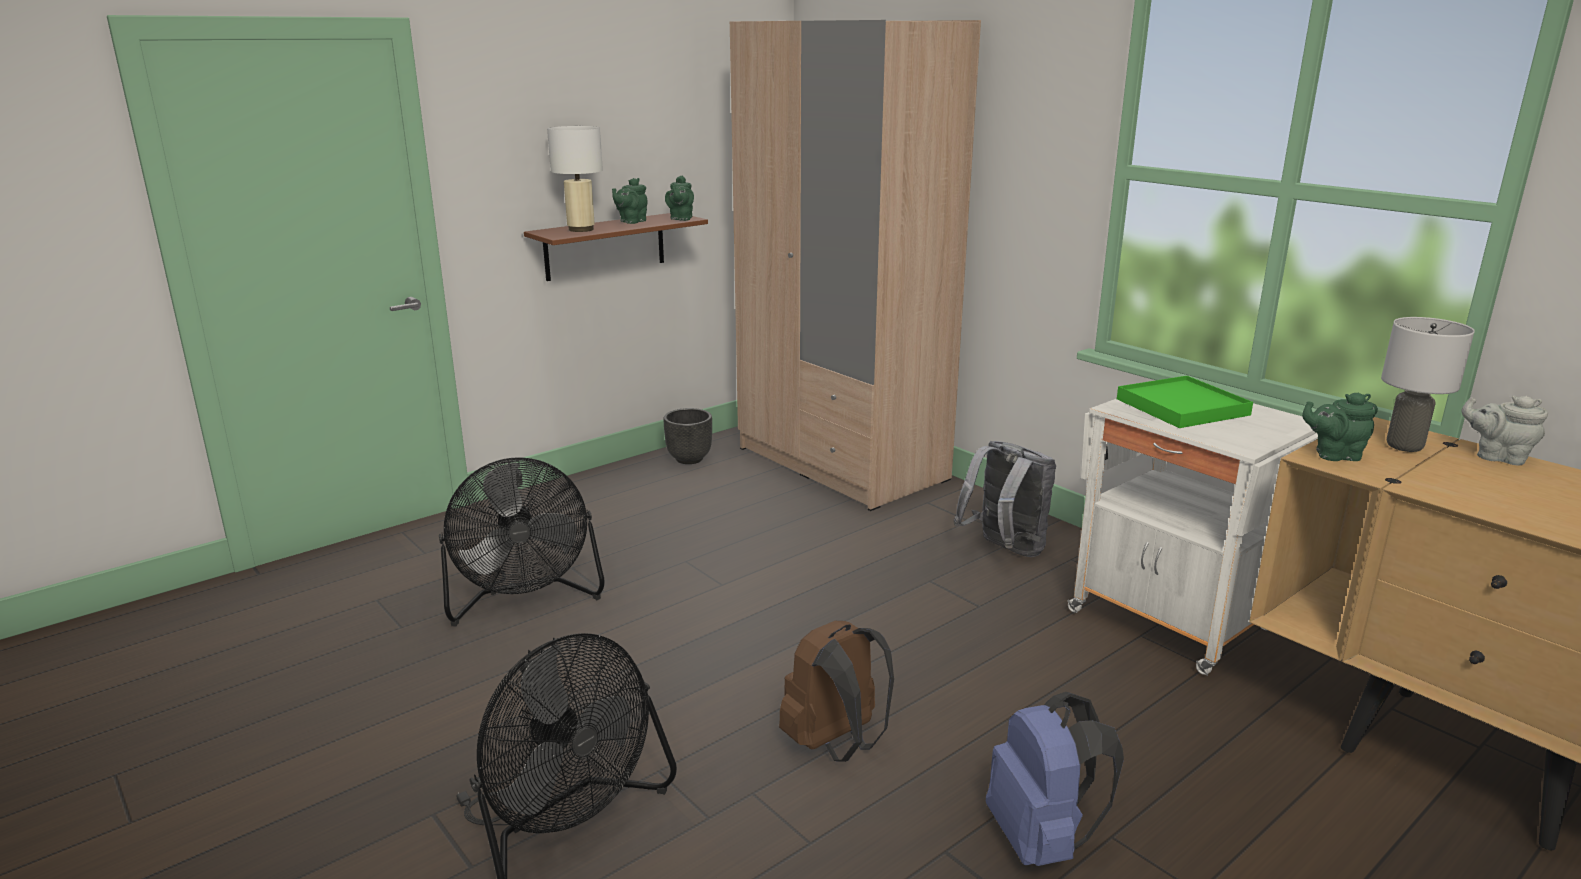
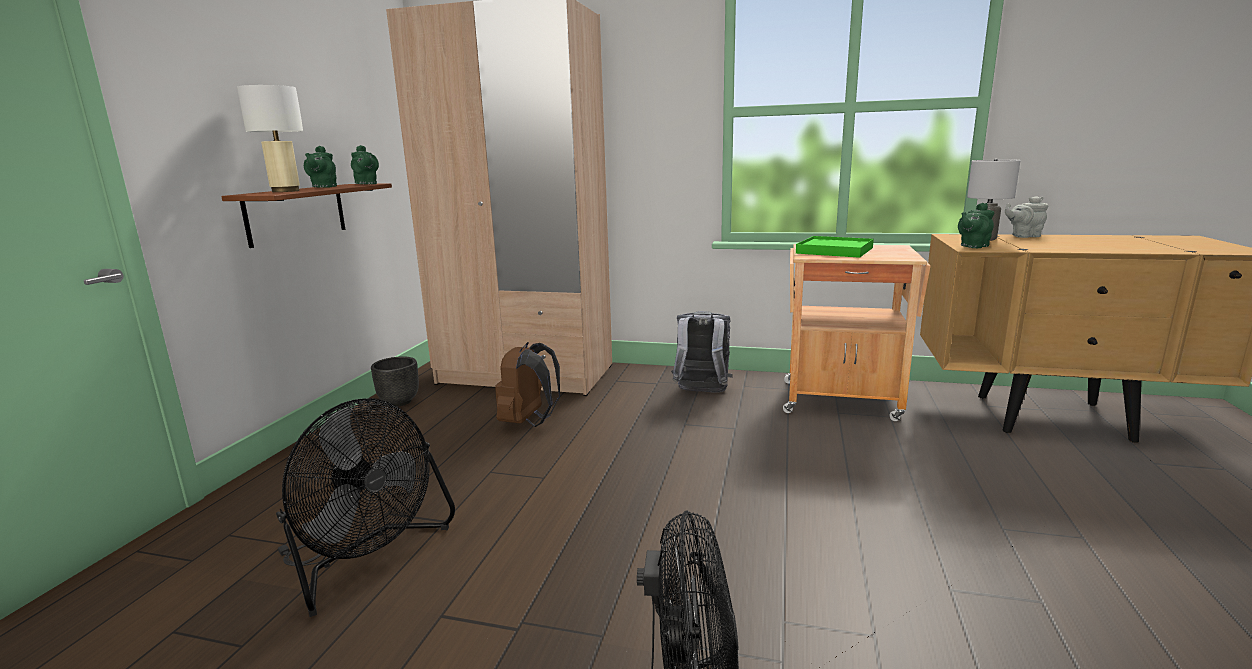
camera: 35 degrees left, 5 degrees down
brown backpack [779,621,894,762] -> brown backpack moved to [495,342,560,427]
blue backpack [986,692,1124,866] -> none
white cart [1067,398,1318,676] -> brown cart [783,244,931,421]

